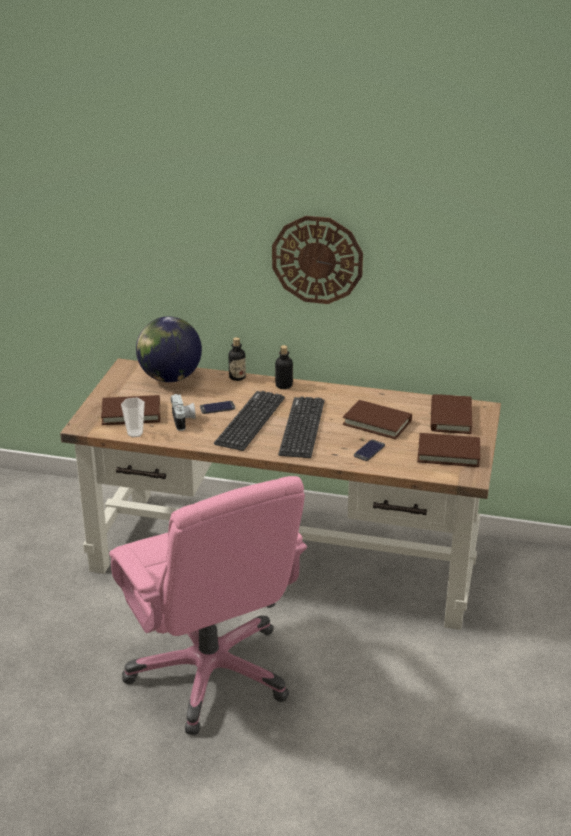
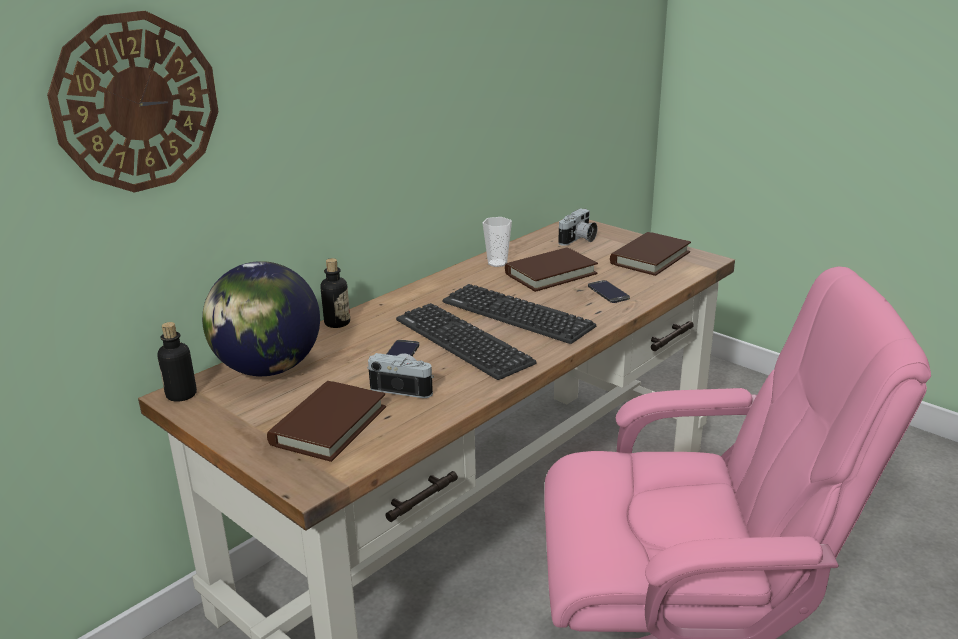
camera: 60 degrees left, 5 degrees down
cup [121,398,145,437] -> cup moved to [483,217,512,267]
wall clock [272,216,363,304] -> wall clock moved to [47,11,219,193]
bottle [275,345,293,389] -> bottle moved to [157,322,197,402]
brown book [431,394,472,434] -> camera [558,208,597,246]

